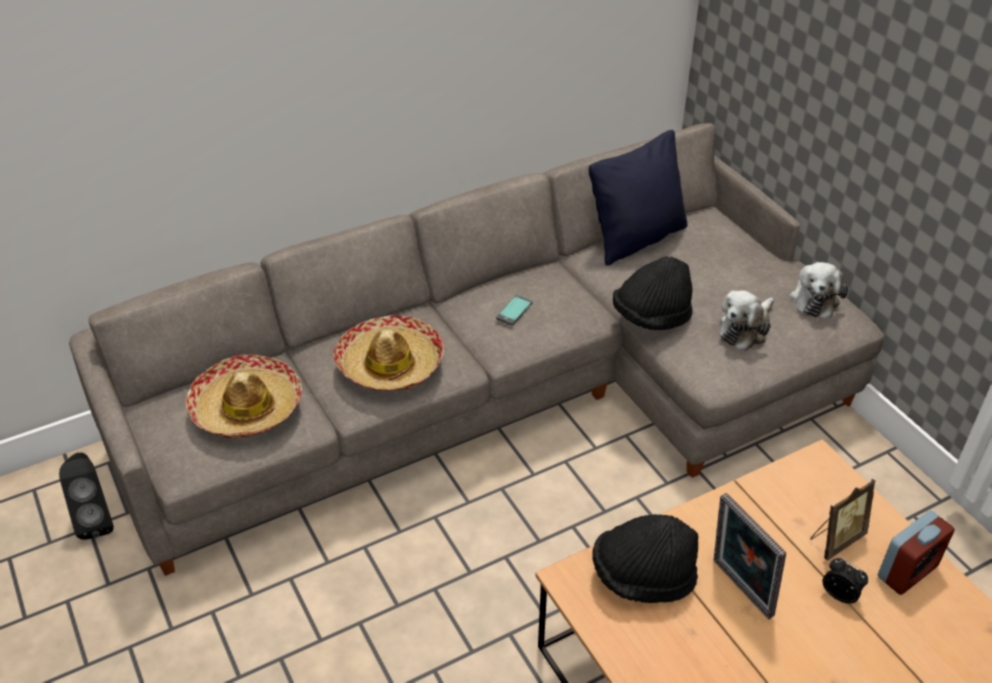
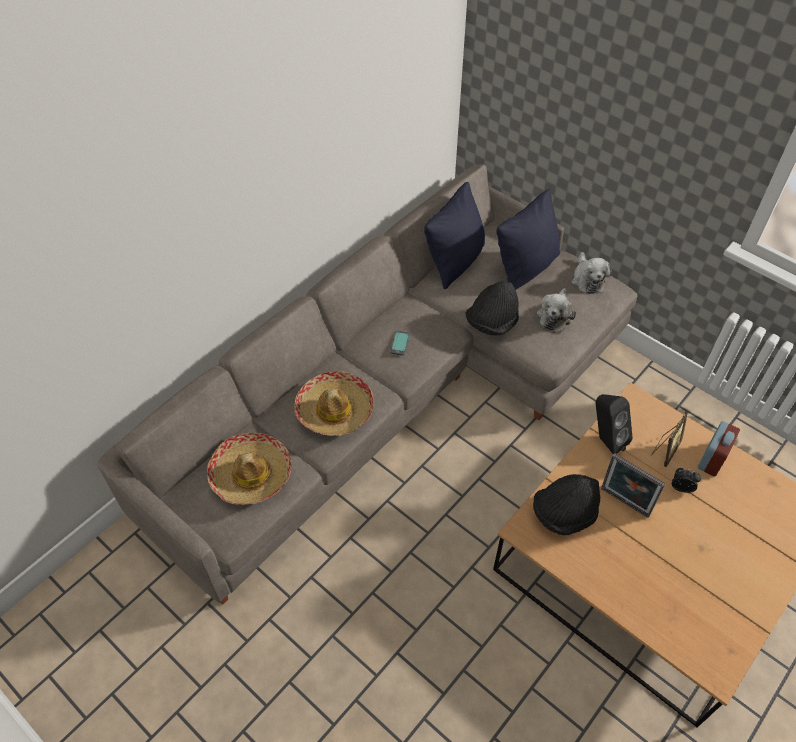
camera: 20 degrees left, 10 degrees up
black speaker [59,453,114,540] -> black speaker moved to [596,394,633,454]
none -> black pillow [496,189,560,290]

